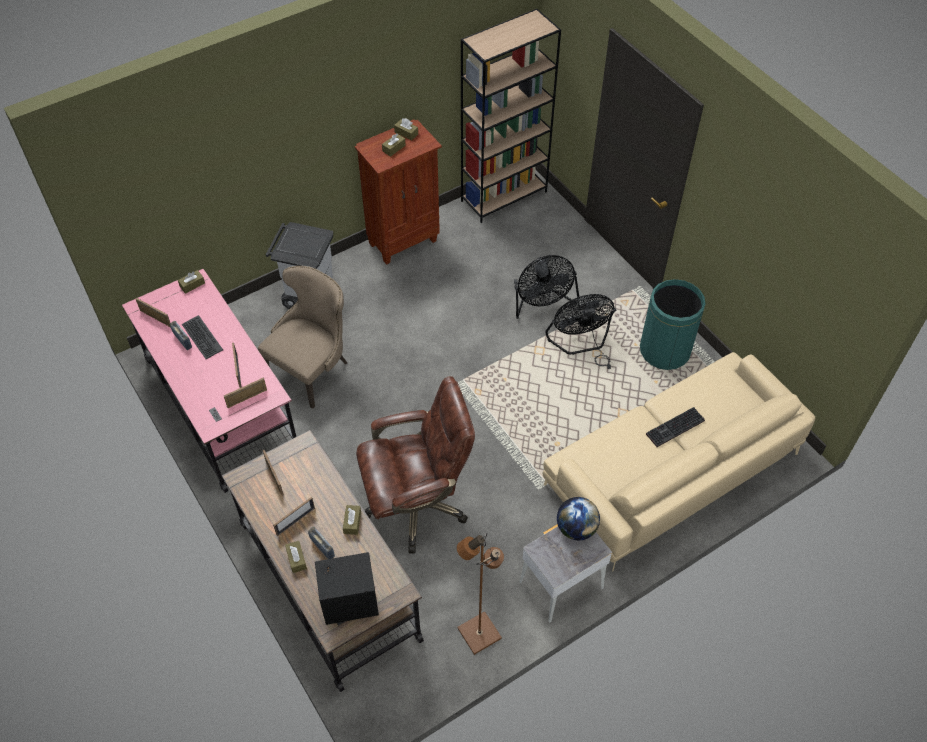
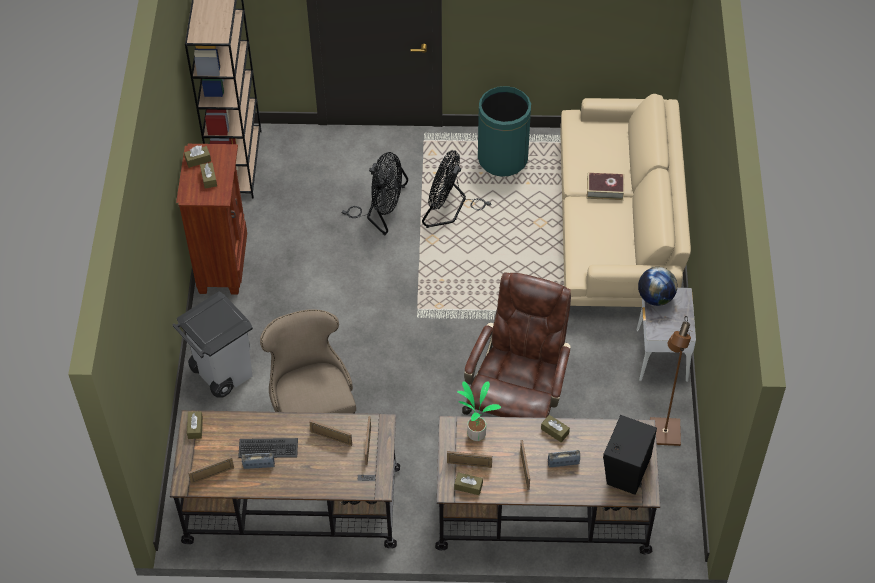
camera: 55 degrees left, 0 degrees up
pink desk [122,269,296,493] -> brown desk [170,410,400,548]
brown tissue box [285,541,307,573] -> brown tissue box moved to [454,472,483,495]
keyboard [646,407,705,447] -> book [587,173,624,200]
none -> potted plant [457,381,501,441]

